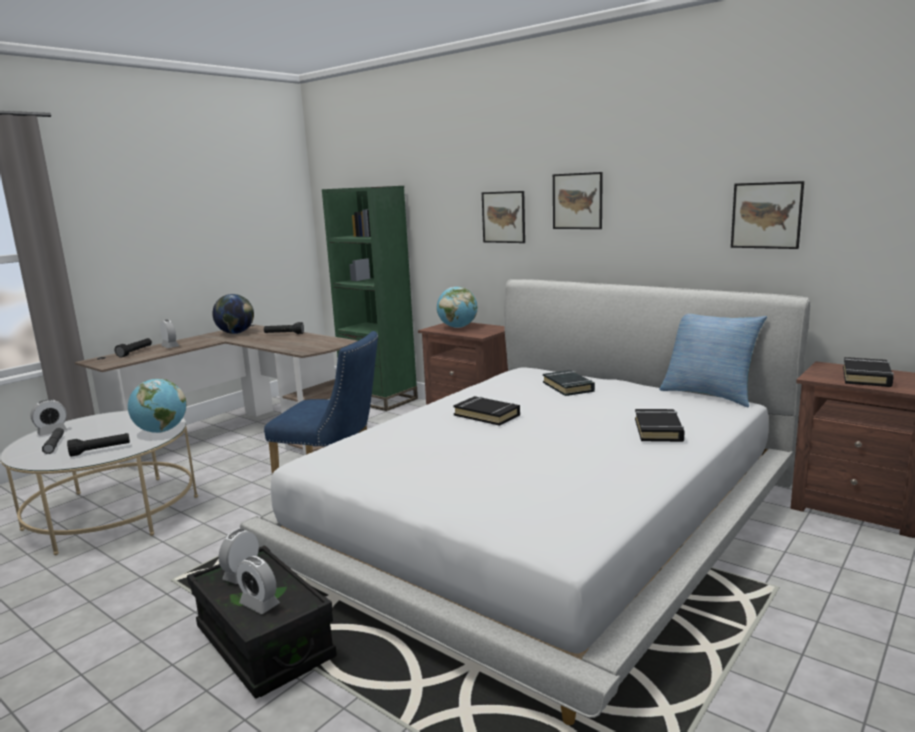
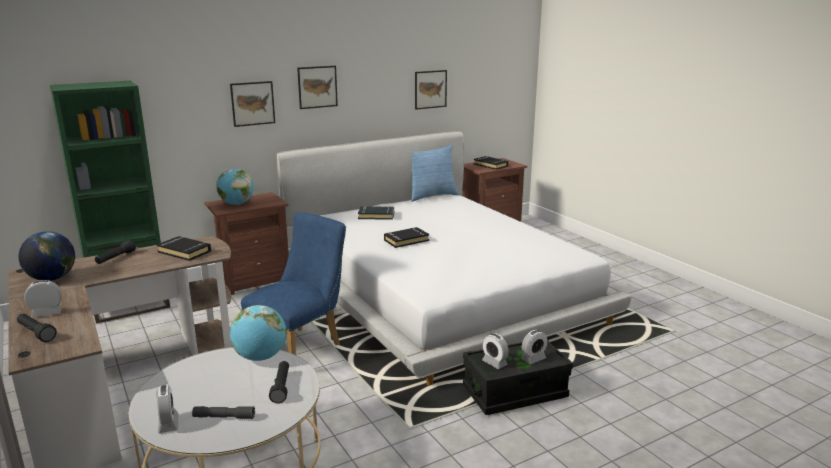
camera: 70 degrees left, 5 degrees up
black book [635,409,685,442] -> black book moved to [157,236,211,261]

